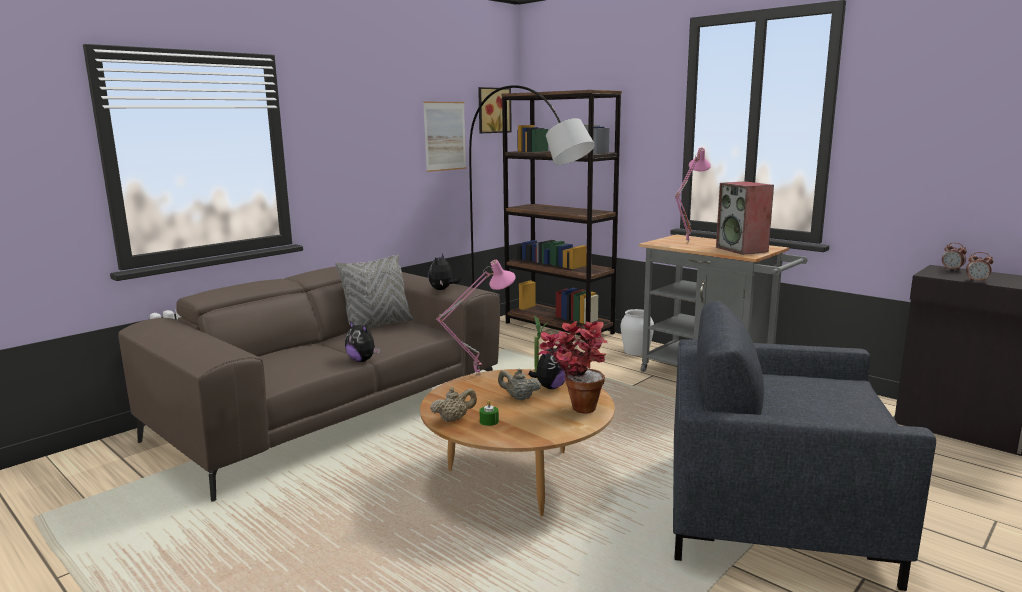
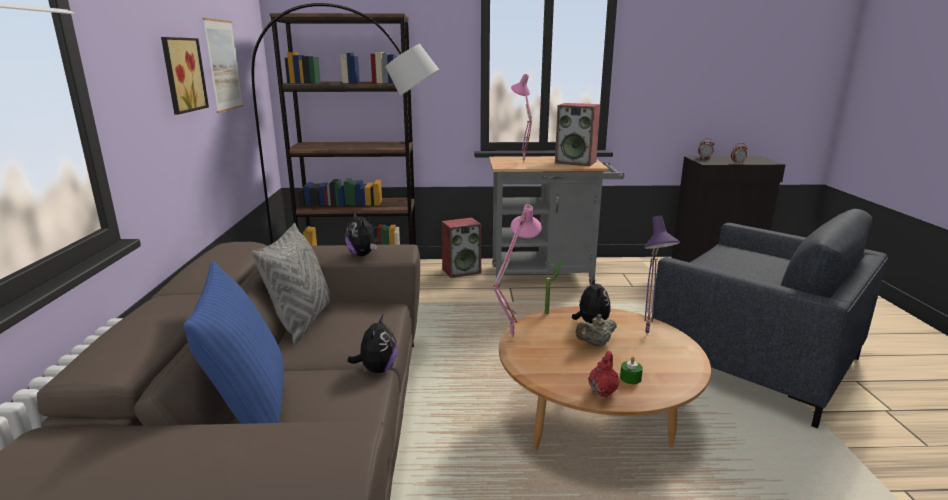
camera: 45 degrees left, 5 degrees up
plush toy [345,320,380,362] -> plush toy turned 75 degrees counterclockwise [347,315,397,373]
beige teapot [430,387,477,422] -> red teapot [588,351,619,397]
picture [478,87,512,133] -> picture moved to [161,37,209,114]
potted plant [537,321,608,413] -> purple table lamp [644,216,680,336]
white vase [621,309,654,356] -> speaker [441,218,481,278]
grey armchair [673,300,936,591] -> grey armchair turned 105 degrees counterclockwise [653,209,888,428]
none -> blue pillow [183,261,284,424]

